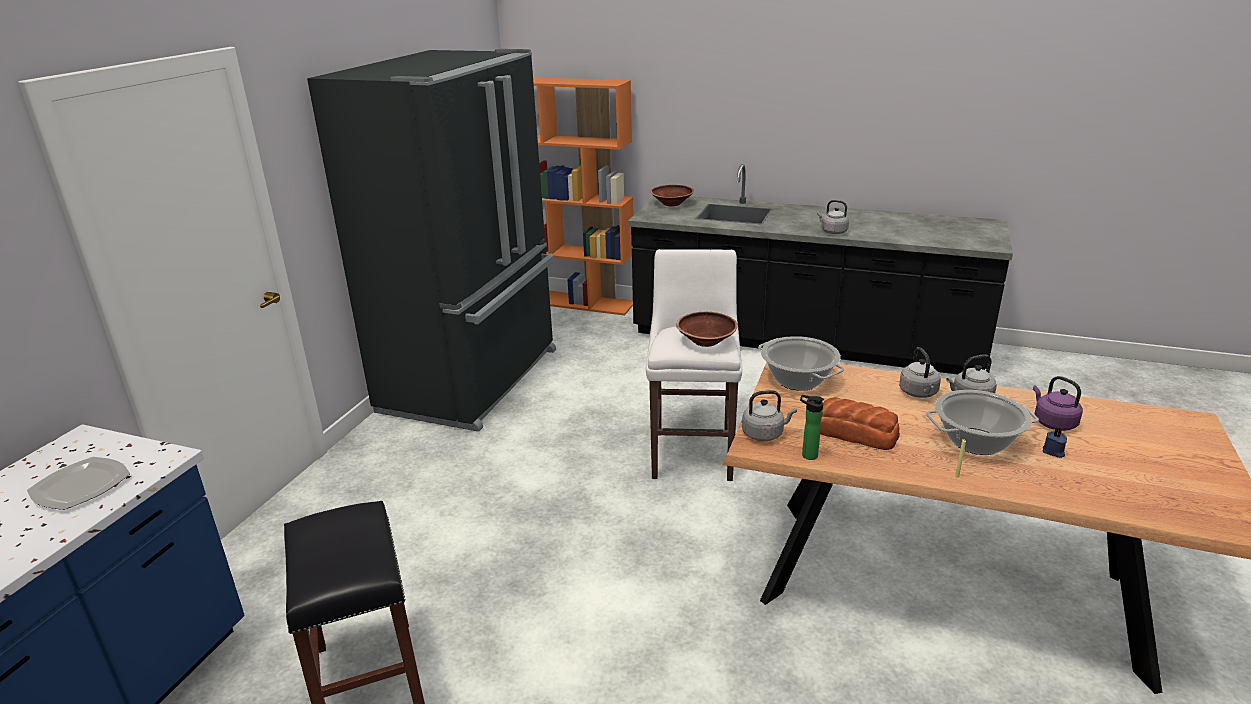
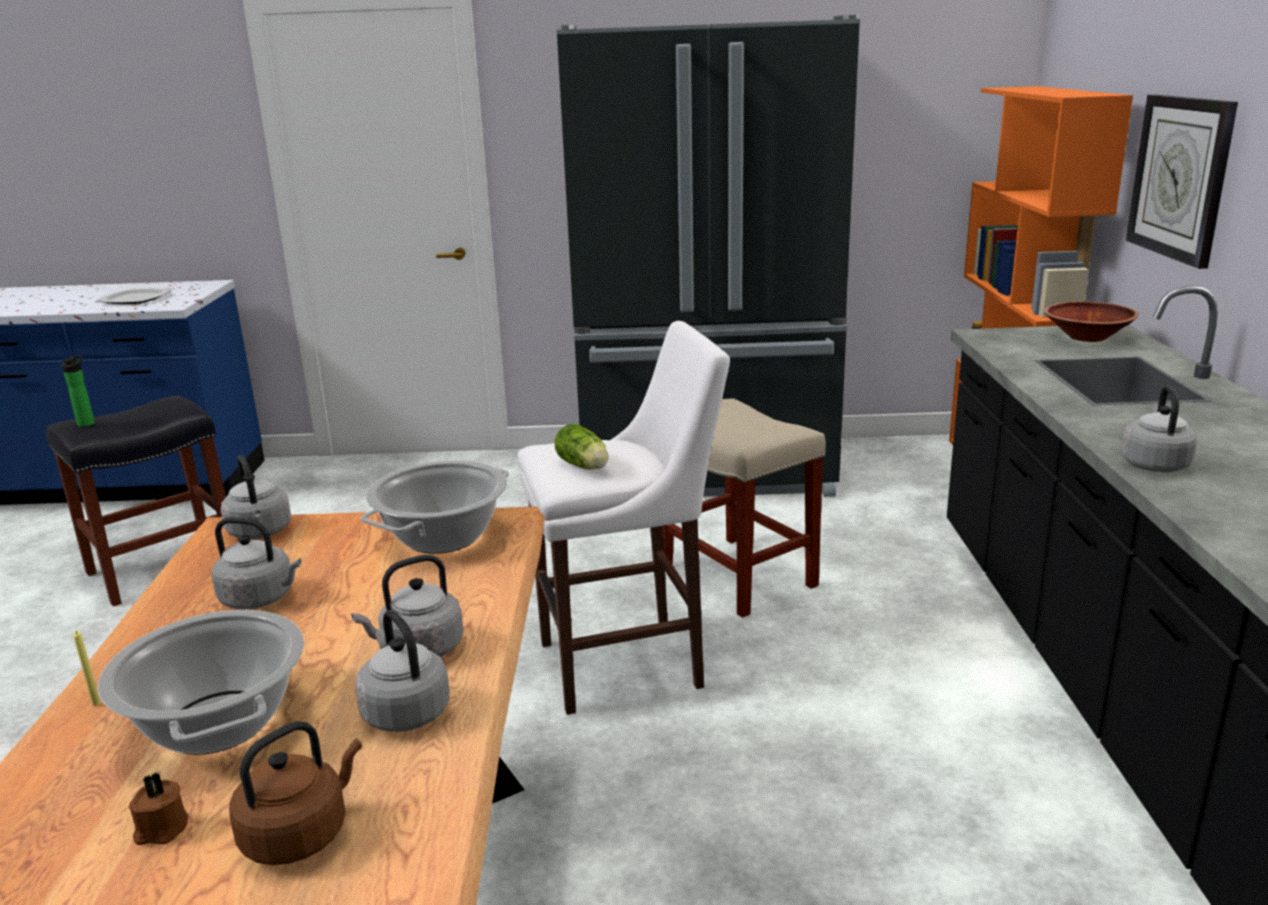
camera: 70 degrees right, 5 degrees down
brown bowl [676,312,738,347] -> lettuce [555,423,609,469]
bottle [800,395,824,460] -> bottle moved to [62,356,95,427]
bread [820,397,900,450] -> grey kettle [212,517,301,609]
purple kettle [1033,376,1083,431] -> brown kettle [229,721,362,865]
blue candle [1043,427,1067,458] -> brown candle [129,772,188,845]
none -> beige stool [662,398,826,618]
none -> wall clock [1126,95,1238,269]

